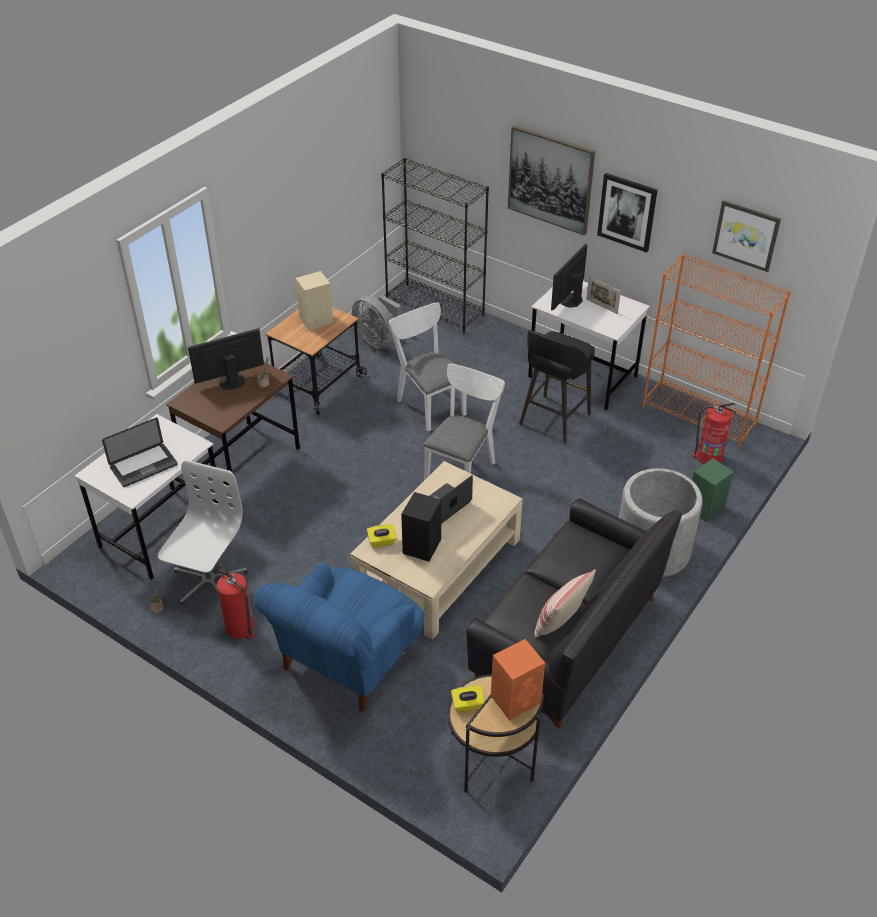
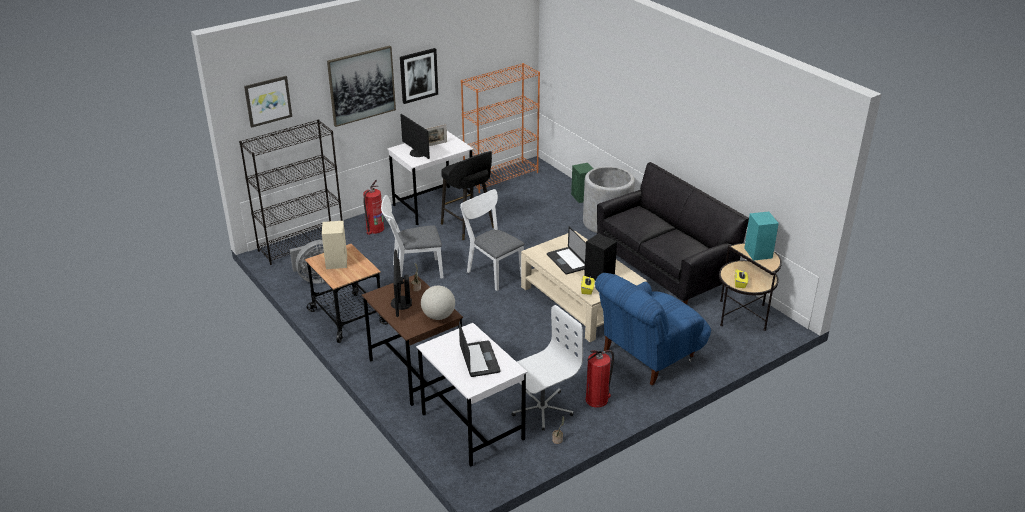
camera: 70 degrees left, 10 degrees down
white office chair [158,460,248,605] -> white office chair turned 105 degrees clockwise [512,305,583,431]
blue armchair [253,562,425,712] -> blue armchair turned 90 degrees clockwise [595,273,711,385]
orange speaker [491,639,545,720] -> turquoise speaker [744,211,779,261]
pillow [534,569,596,638] -> none
fire extinguisher [692,403,736,464] -> fire extinguisher moved to [363,180,384,235]
picture [712,200,781,272] -> picture moved to [244,76,292,128]
none -> globe [421,286,455,320]

